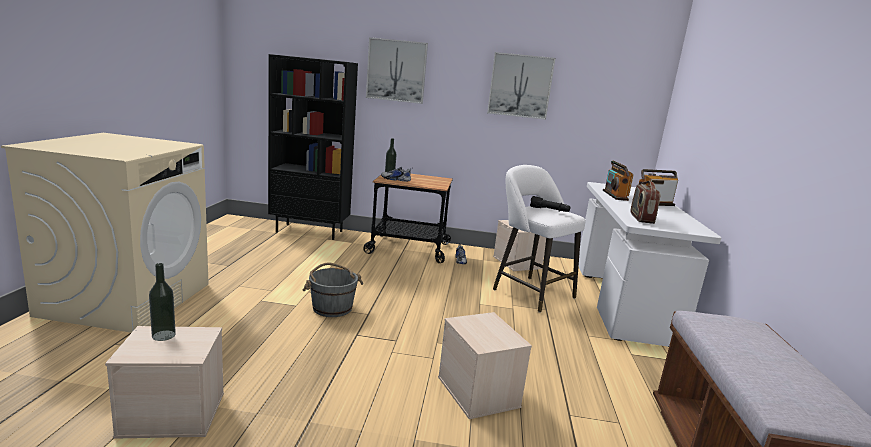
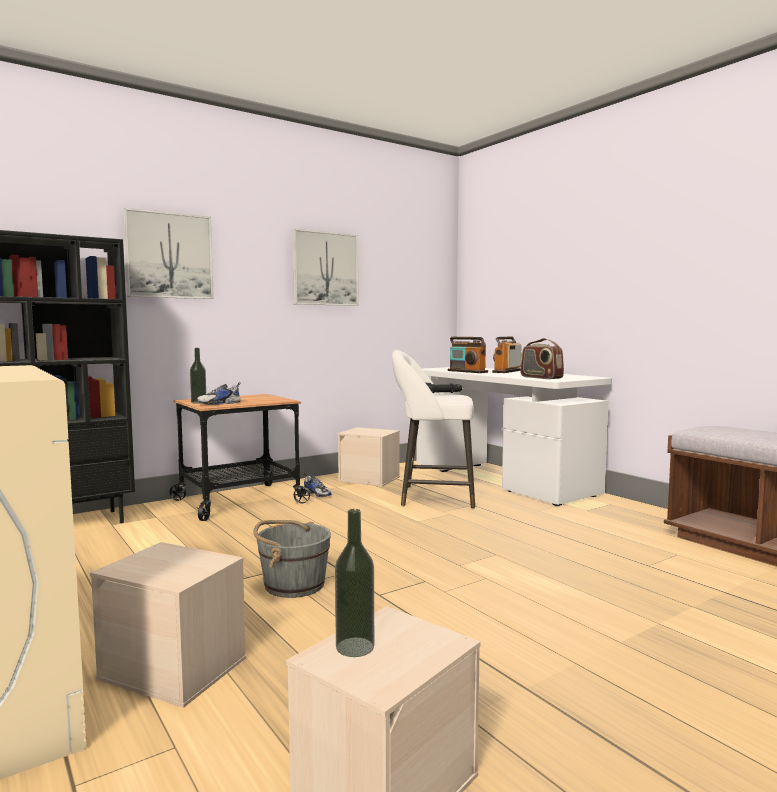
camera: 40 degrees left, 10 degrees down
beige storage box [438,312,532,419] -> beige storage box moved to [90,542,246,708]

